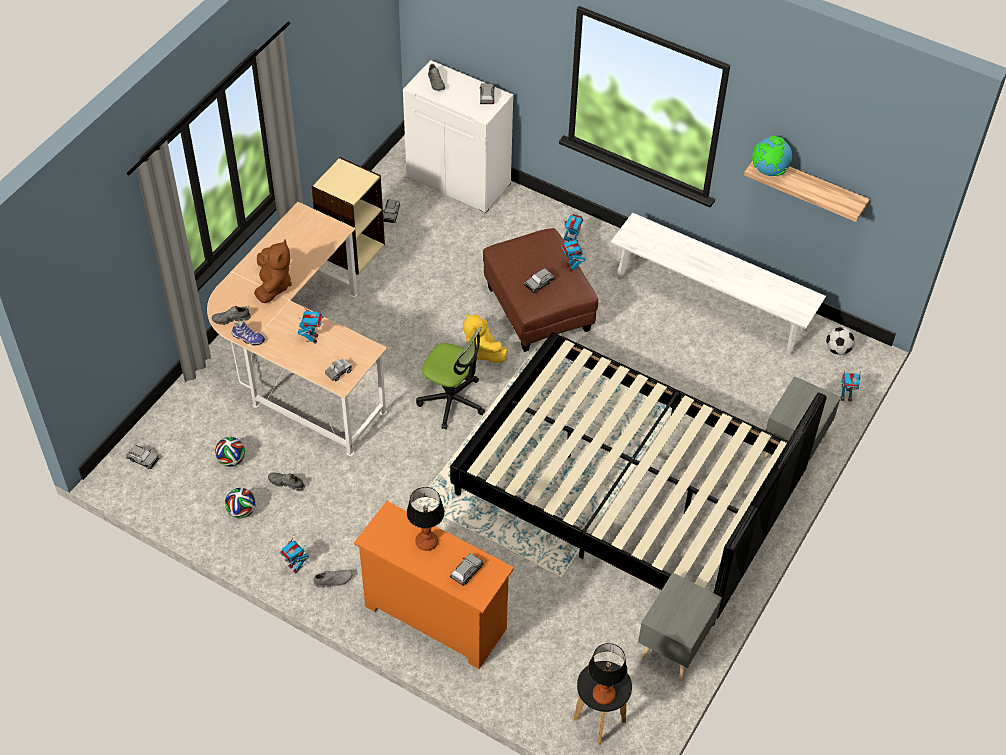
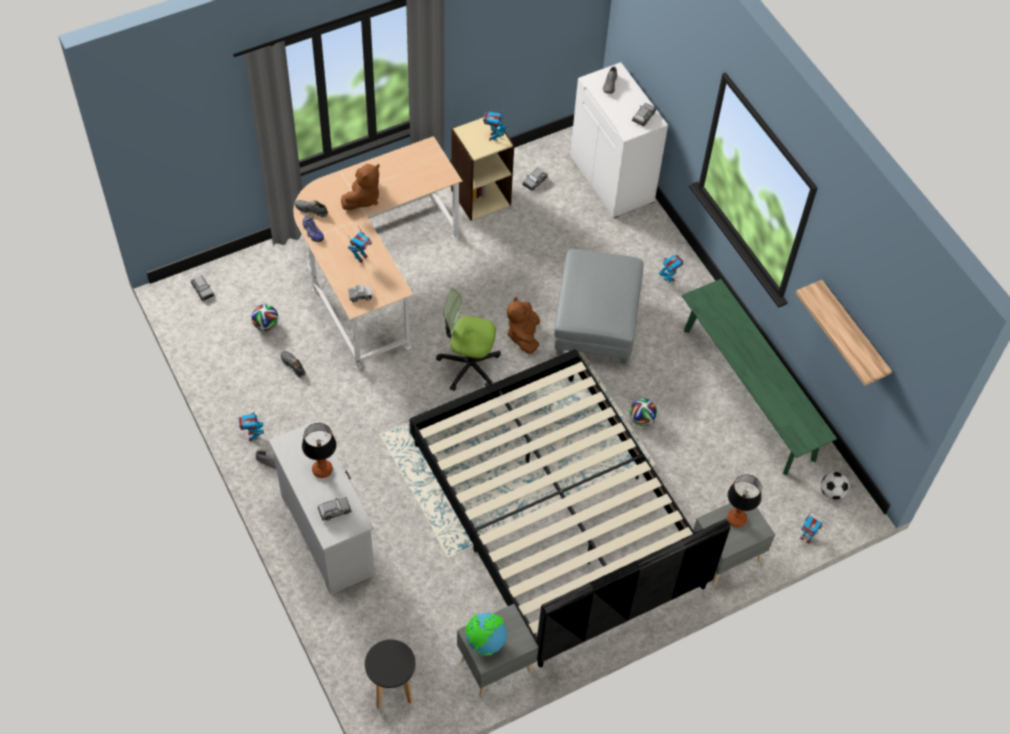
camera: 30 degrees right, 5 degrees up
football [225,488,256,518] -> football moved to [629,399,657,426]
orange dresser [354,501,514,669] -> white dresser [269,420,375,595]
office chair [416,327,485,429] -> office chair turned 135 degrees clockwise [436,288,501,391]
yellow plush toy [463,312,507,363] -> brown plush toy [507,297,540,354]
brown ottoman [483,228,598,352] -> grey ottoman [554,249,643,364]
grey toy car [524,268,554,293] -> none
toy robot [561,235,586,272] -> toy robot moved to [483,111,506,141]
table lamp [588,643,627,705] -> table lamp moved to [727,474,761,527]
white bench [610,213,826,355] -> green bench [682,279,837,475]
globe [752,136,792,176] -> globe moved to [465,613,507,655]

